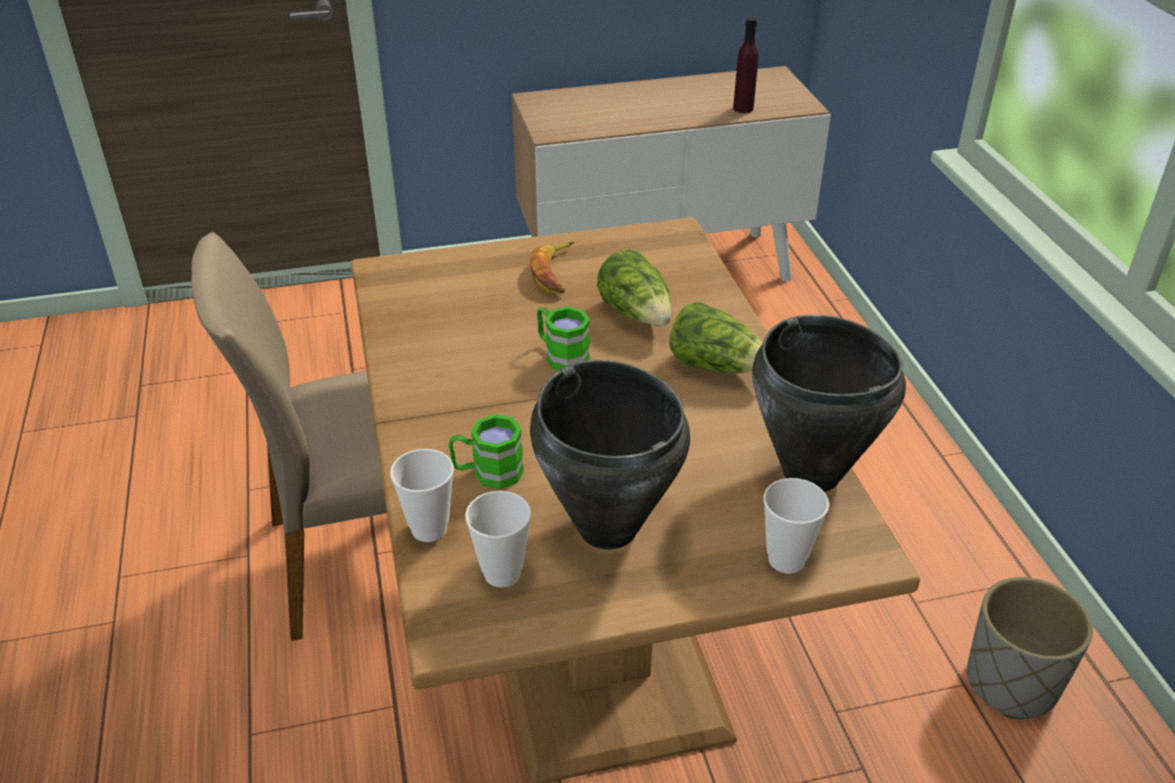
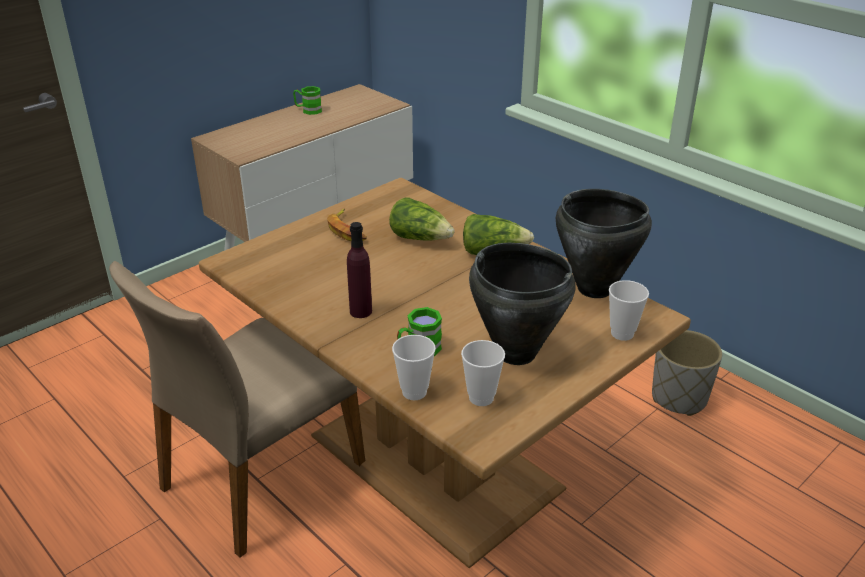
camera: 30 degrees left, 5 degrees down
green mug [537,307,590,370] -> green mug moved to [293,86,322,115]
purple bottle [733,18,758,113] -> purple bottle moved to [347,222,372,318]

